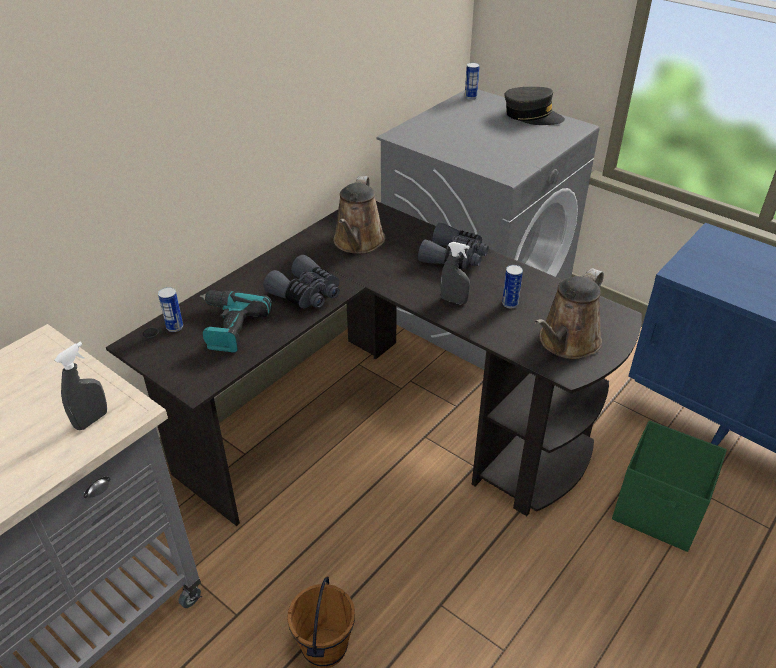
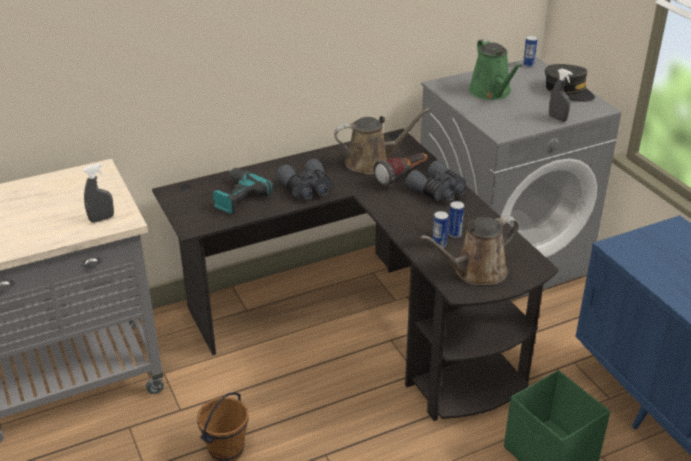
camera: 25 degrees right, 5 degrees down
can [158,287,183,332] -> can moved to [433,211,448,248]
brown watering can [334,176,385,254] -> brown watering can turned 135 degrees counterclockwise [334,108,430,174]
grey spray bottle [440,242,470,304] -> grey spray bottle moved to [549,68,573,122]
none -> flashlight [373,153,427,187]
none -> green watering can [469,39,522,100]

